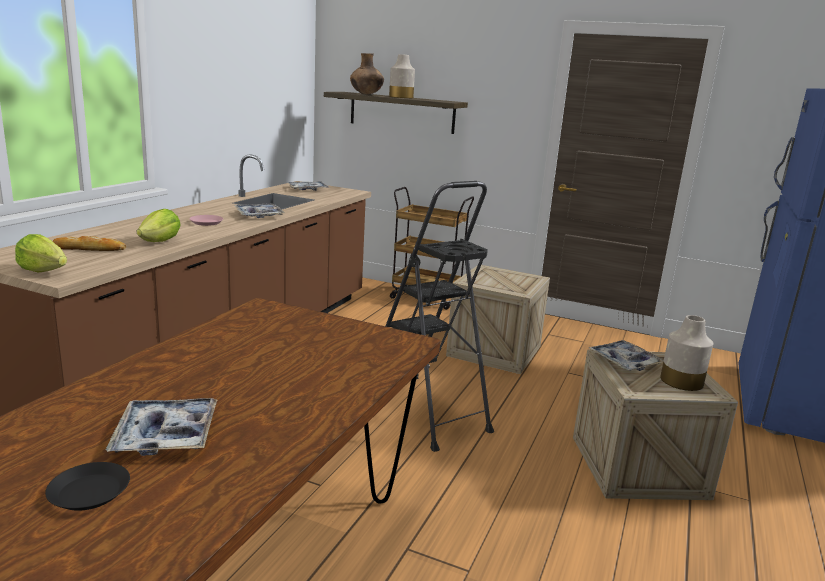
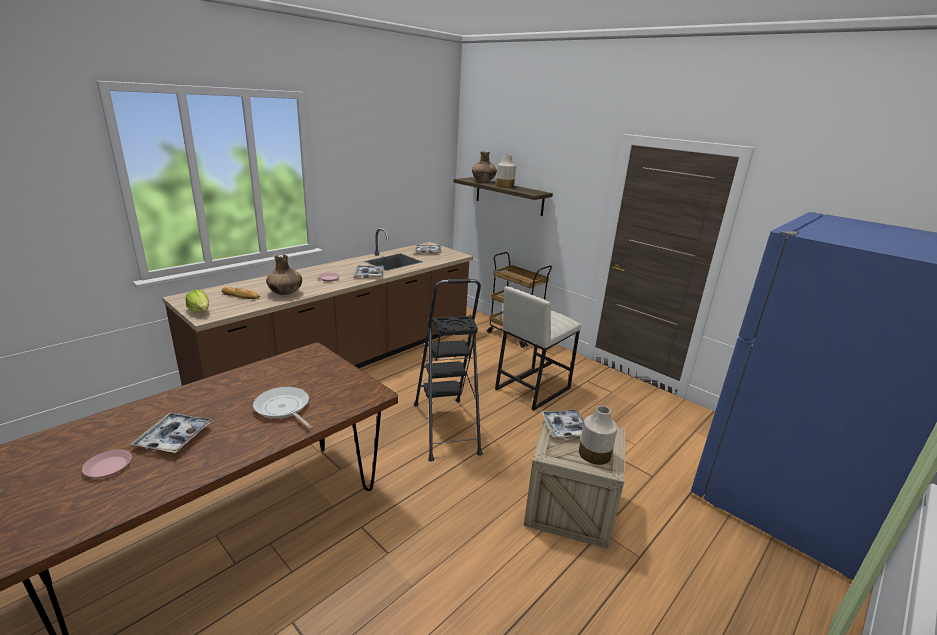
camera: 20 degrees right, 5 degrees up
black plate [45,462,130,511] -> pink plate [82,449,132,478]
lettuce [137,209,181,242] -> brown vase [266,255,302,295]
crate [446,265,550,374] -> beige stool [495,286,581,411]
none -> frying pan [253,387,312,429]

